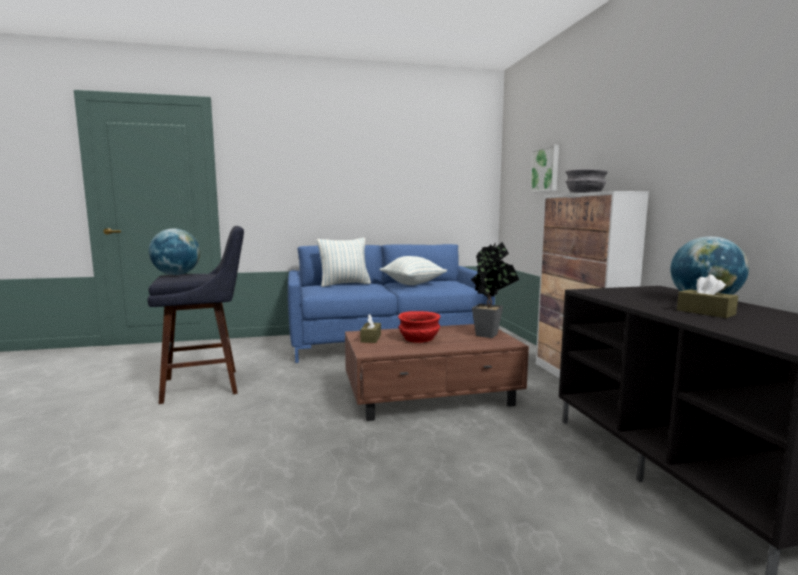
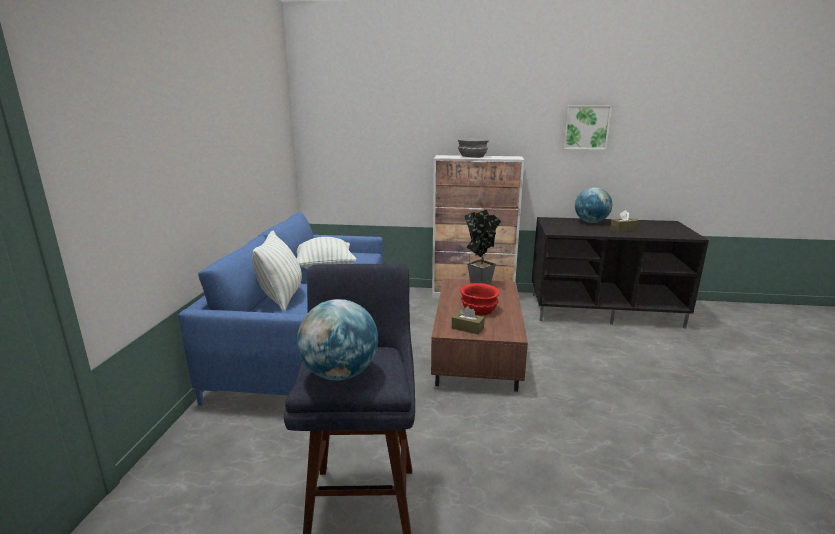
camera: 70 degrees left, 10 degrees up
picture [530,145,559,192] -> picture moved to [563,106,612,150]

